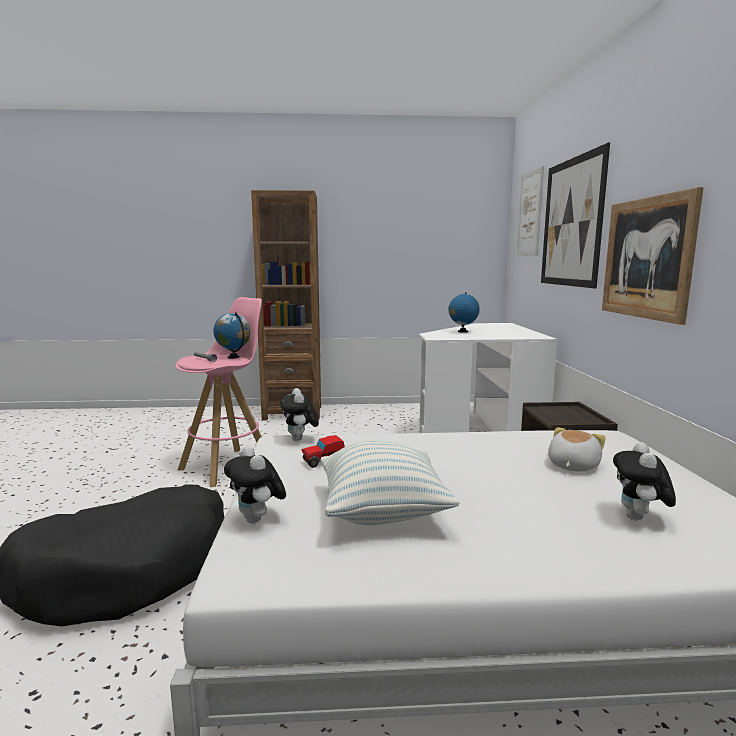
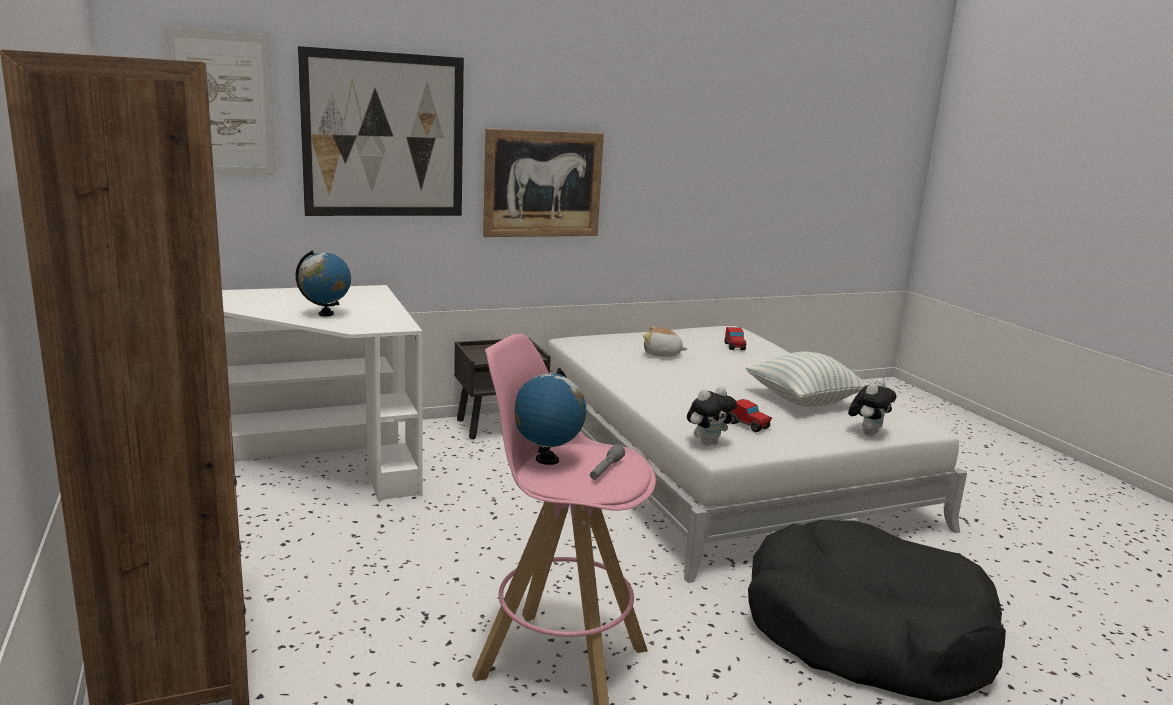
camera: 110 degrees left, 5 degrees up
plush toy [613,442,676,520] -> toy car [725,327,746,350]

